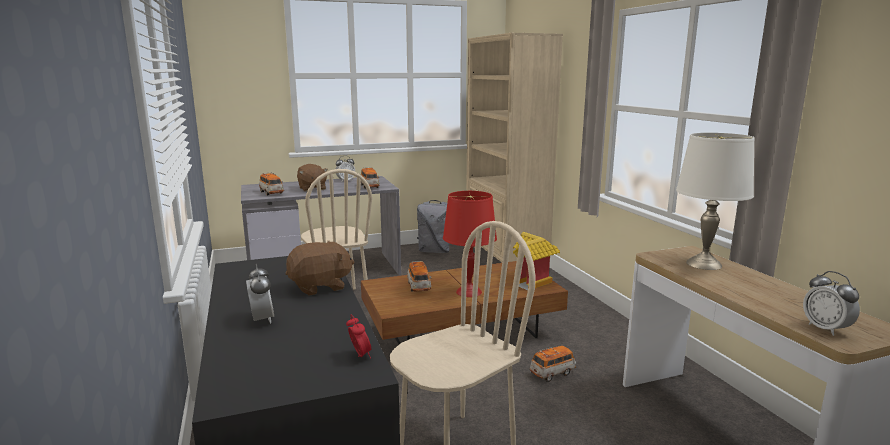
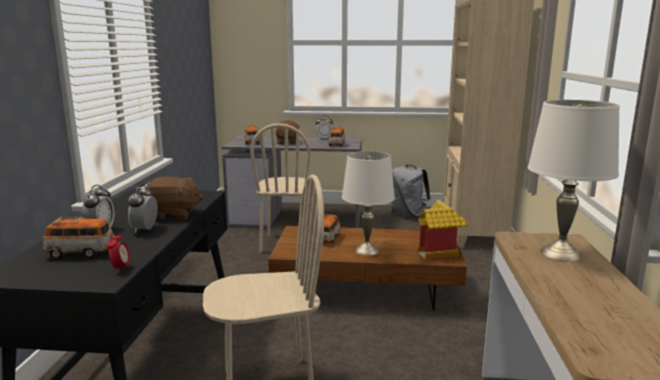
camera: 25 degrees right, 0 degrees up
red table lamp [443,191,497,297] -> white table lamp [342,151,395,256]
toy car [530,346,576,382] -> toy car moved to [42,217,115,259]
alarm clock [803,271,860,336] -> alarm clock moved to [128,184,158,233]

